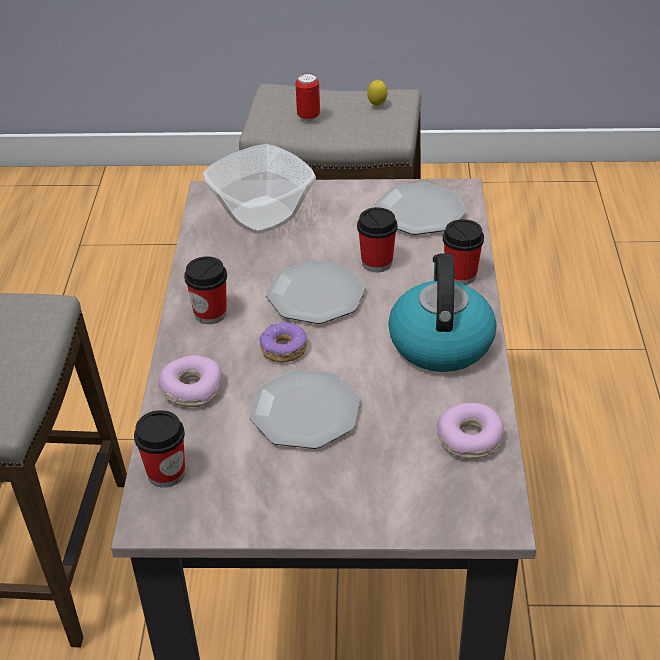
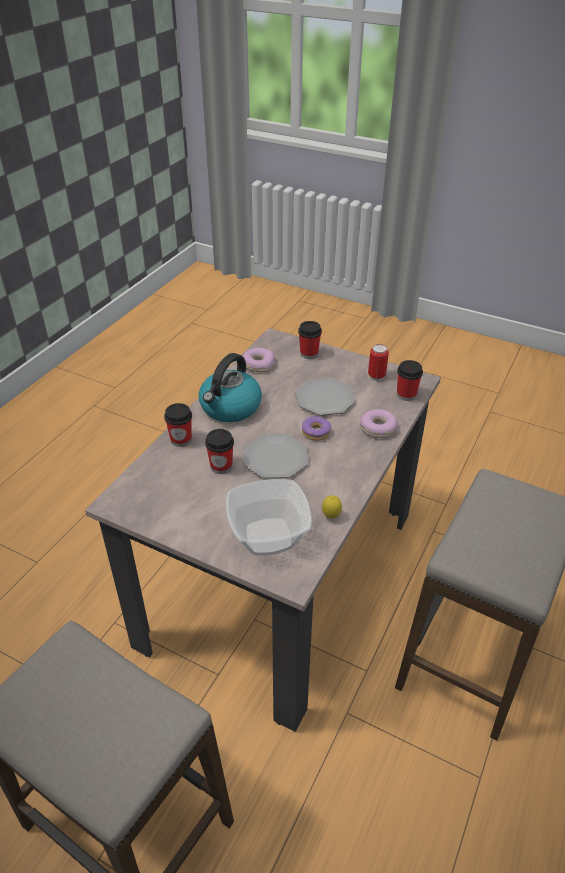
camera: 155 degrees left, 0 degrees up
cup [184,256,227,324] -> cup moved to [298,321,322,359]
can [295,73,320,122] -> can moved to [368,344,389,381]
lemon [367,80,387,106] -> lemon moved to [322,495,342,519]
plate [375,182,466,235] -> none

